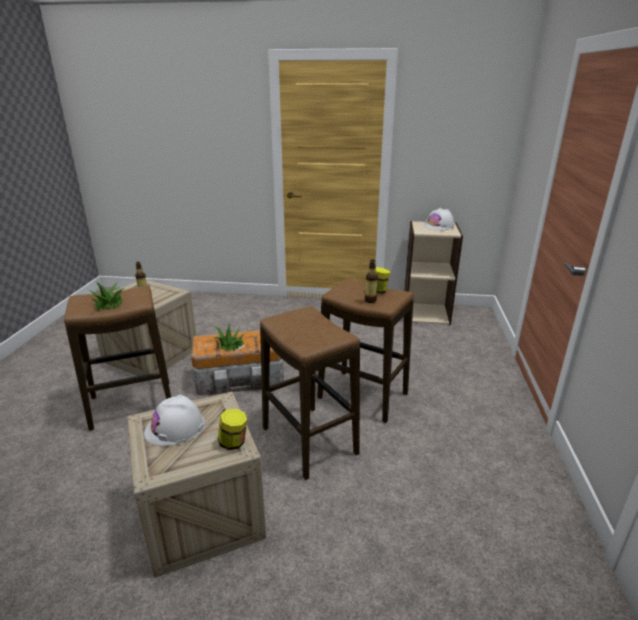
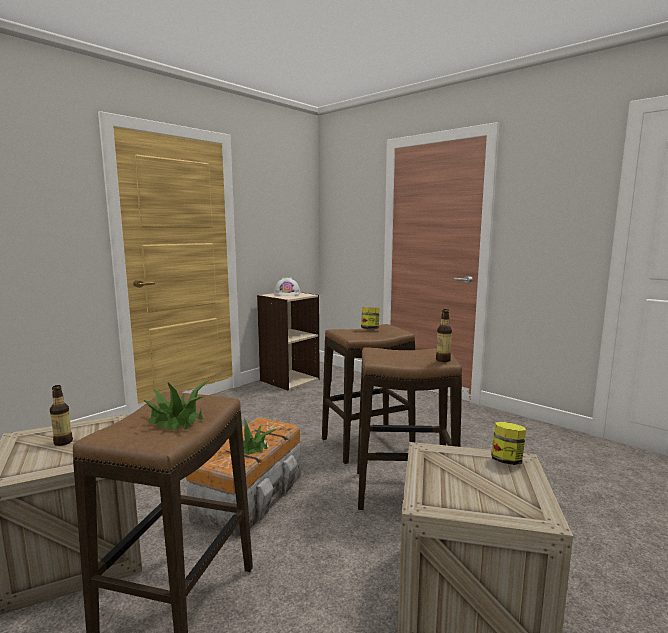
camera: 55 degrees left, 15 degrees down
white hard hat [144,395,205,446] -> none
bottle [365,260,378,303] -> bottle moved to [436,309,452,362]

